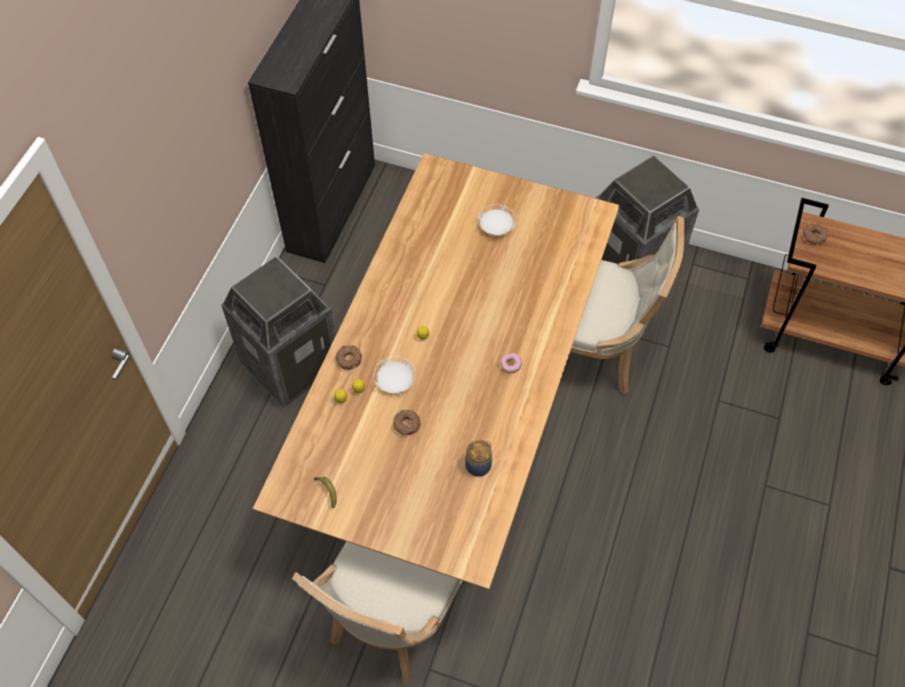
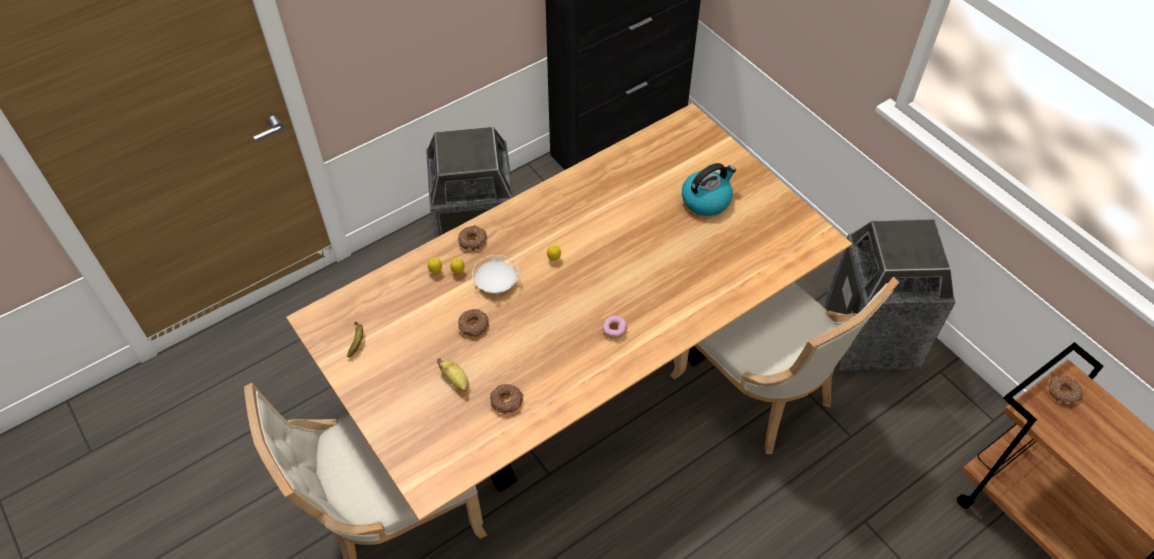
camera: 35 degrees right, 5 degrees down
jar [465,440,492,477] -> donut [490,384,524,414]
white plate [478,204,516,236] -> kettle [682,163,736,216]
none -> banana [437,358,469,392]

